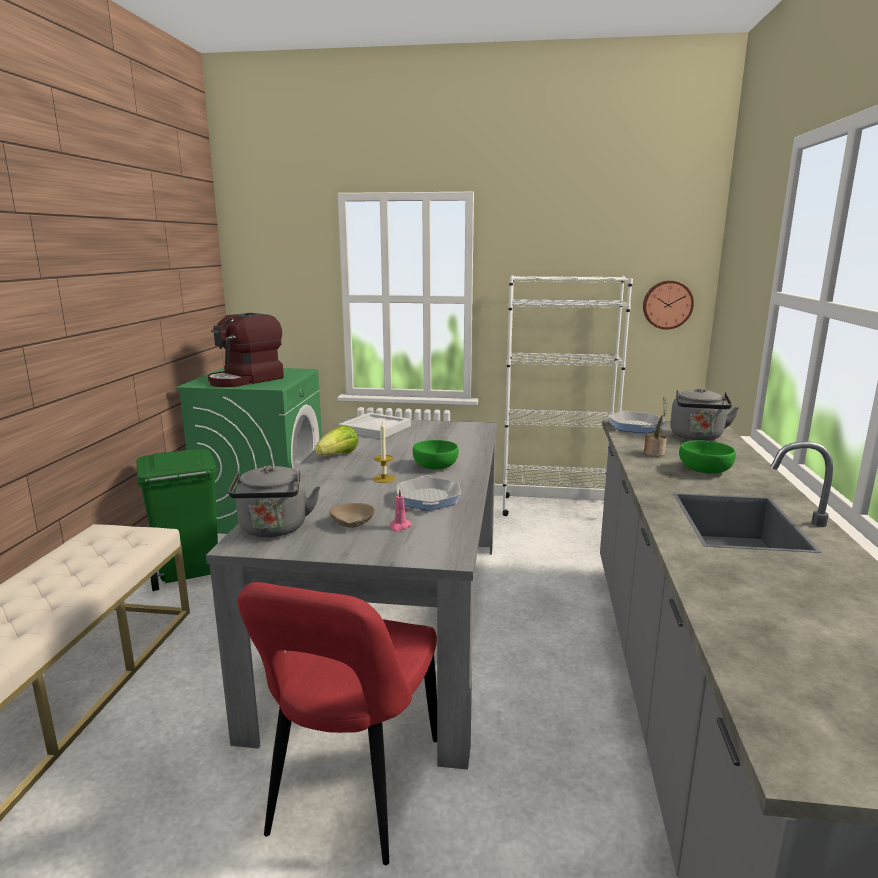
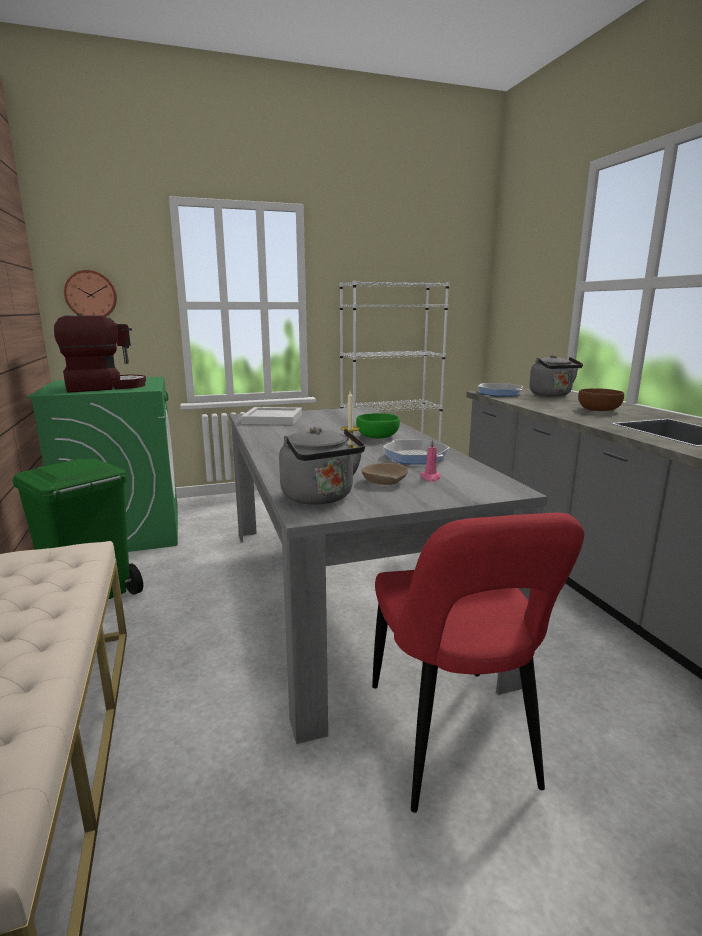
camera: 25 degrees left, 0 degrees up
coffee machine [208,313,284,387] -> coffee machine turned 135 degrees counterclockwise [54,313,146,393]
lettuce [315,425,359,456] -> none
wall clock [643,280,694,330] -> wall clock moved to [64,270,117,317]
potted plant [644,397,667,457] -> none
green bowl [679,441,736,474] -> brown bowl [578,388,624,411]

